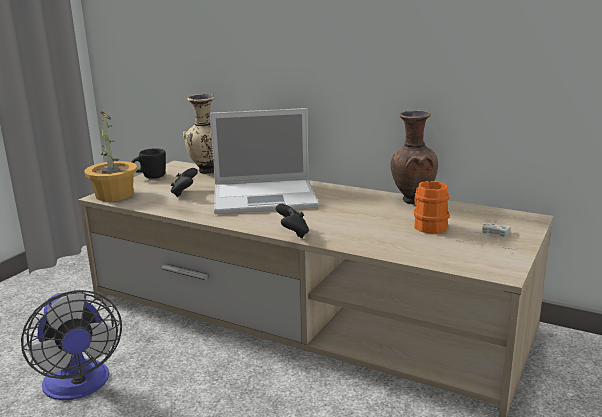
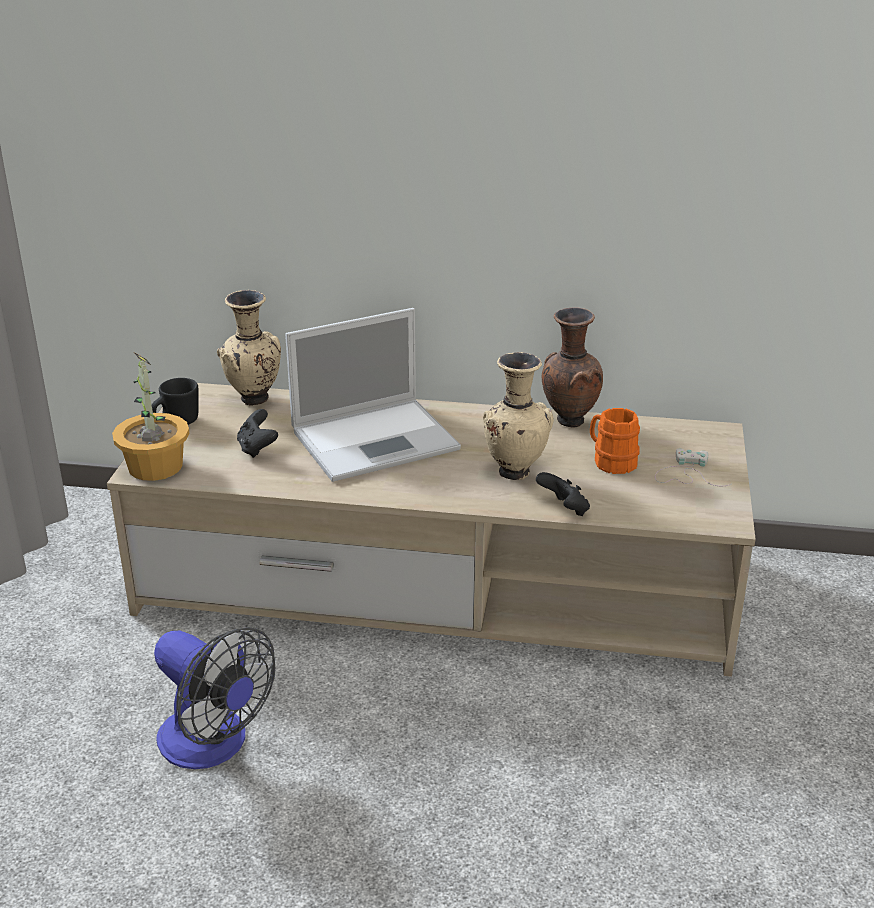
camera: 20 degrees left, 10 degrees up
black game controller [276,204,309,238] -> black game controller moved to [536,472,590,516]
none -> beige vase [483,352,554,480]

